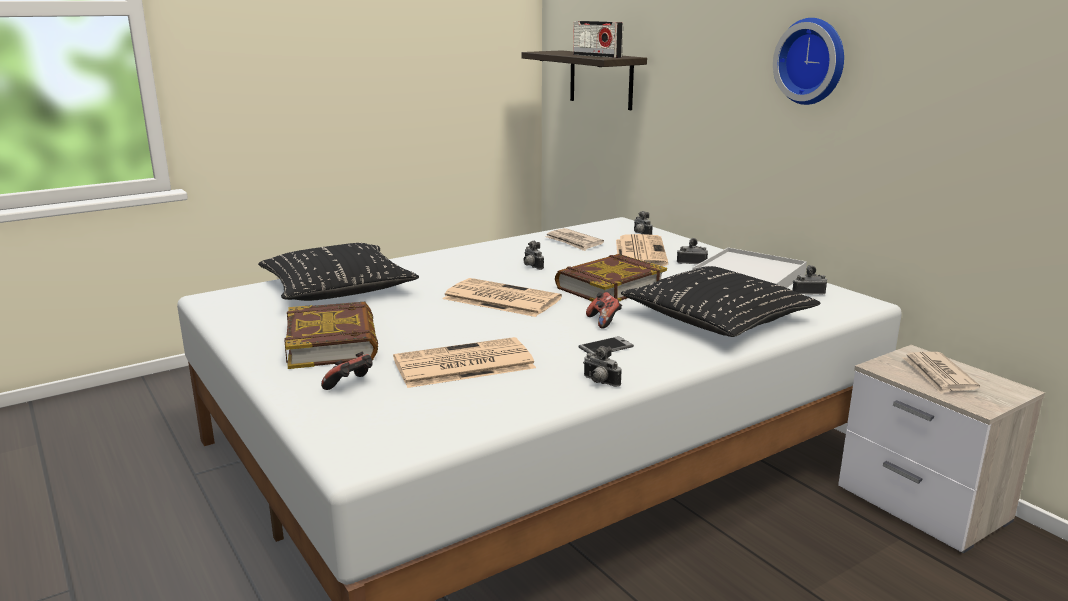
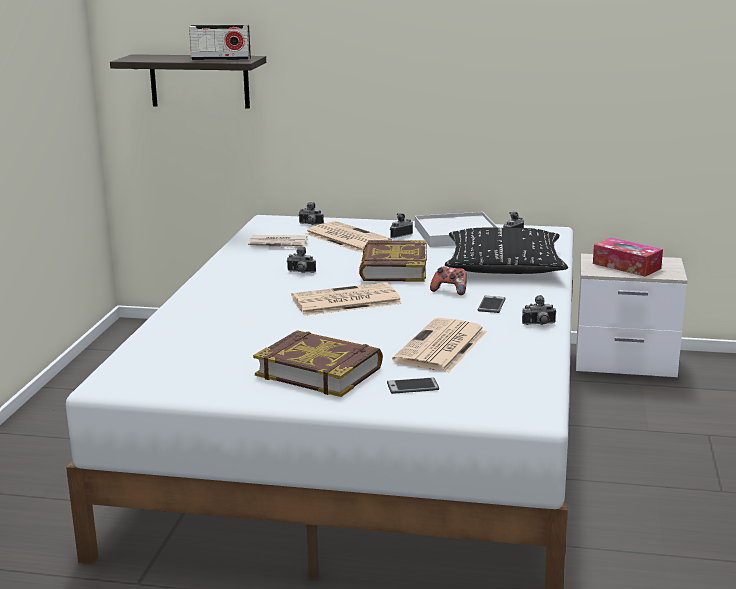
camera: 45 degrees left, 0 degrees up
black pillow [258,243,419,301] -> none
game controller [321,352,373,390] -> phone [387,377,439,394]
wall clock [773,18,844,105] -> none
newspaper [902,352,980,394] -> tissue box [593,238,663,277]

